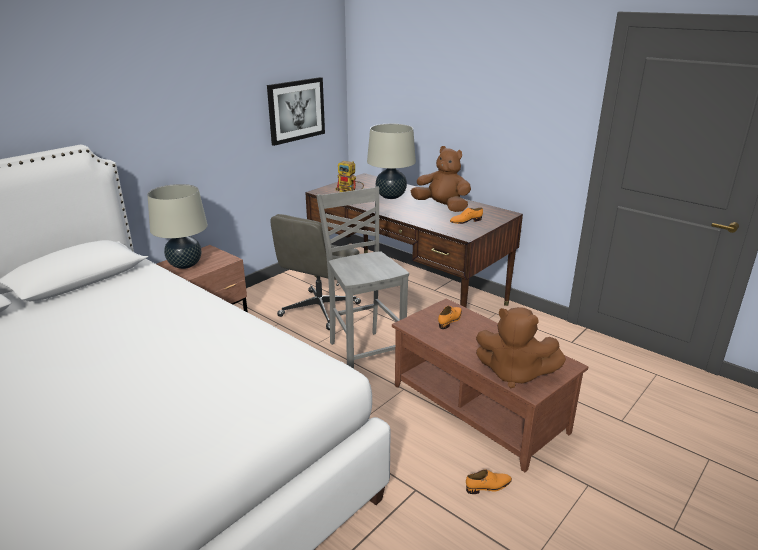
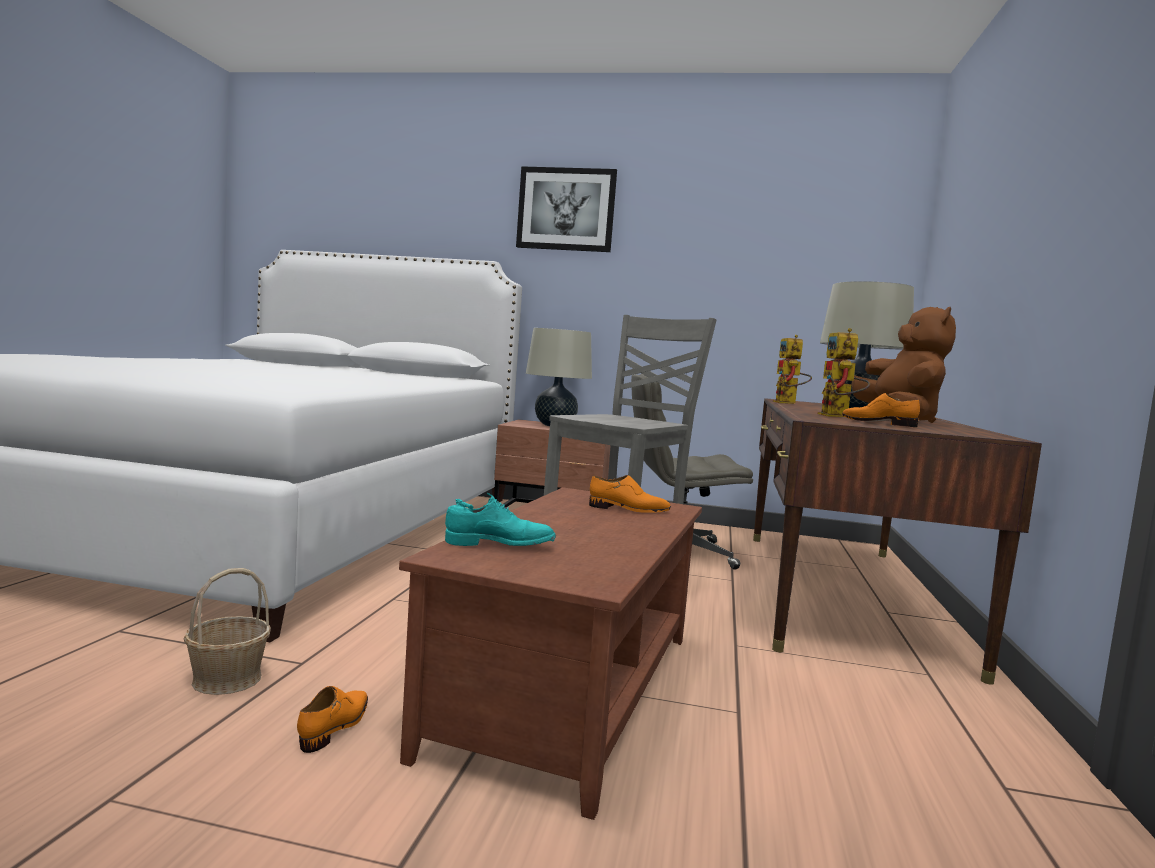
camera: 60 degrees right, 20 degrees down
picture [267,77,325,146] -> picture moved to [516,166,617,252]
orange shoe [466,469,512,494] -> orange shoe turned 120 degrees counterclockwise [297,686,368,753]
brown plush toy [476,307,566,388] -> turquoise shoe [445,493,556,546]
none -> basket [184,568,271,695]
none -> toy robot [818,328,870,417]

